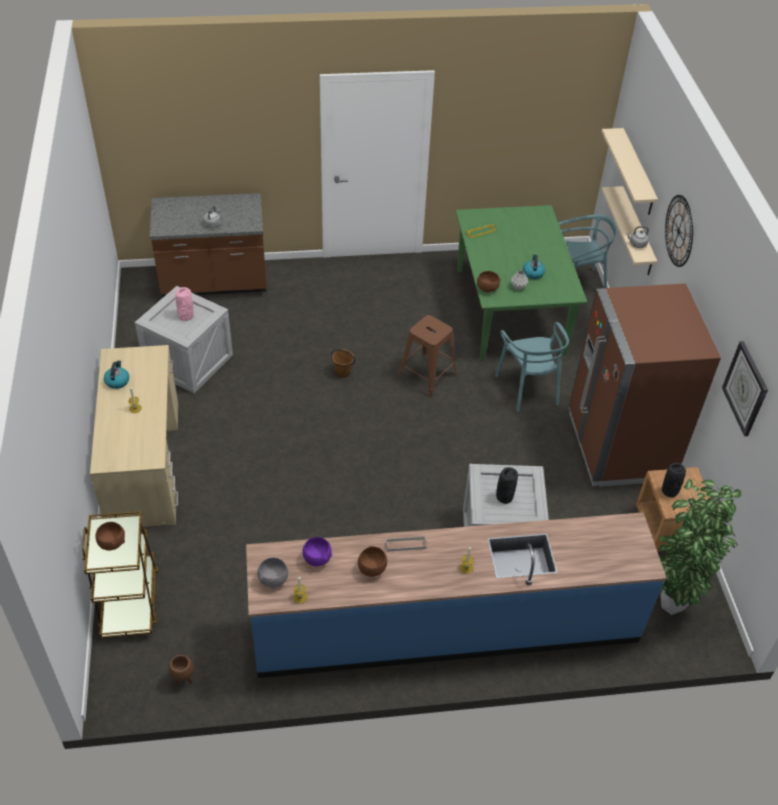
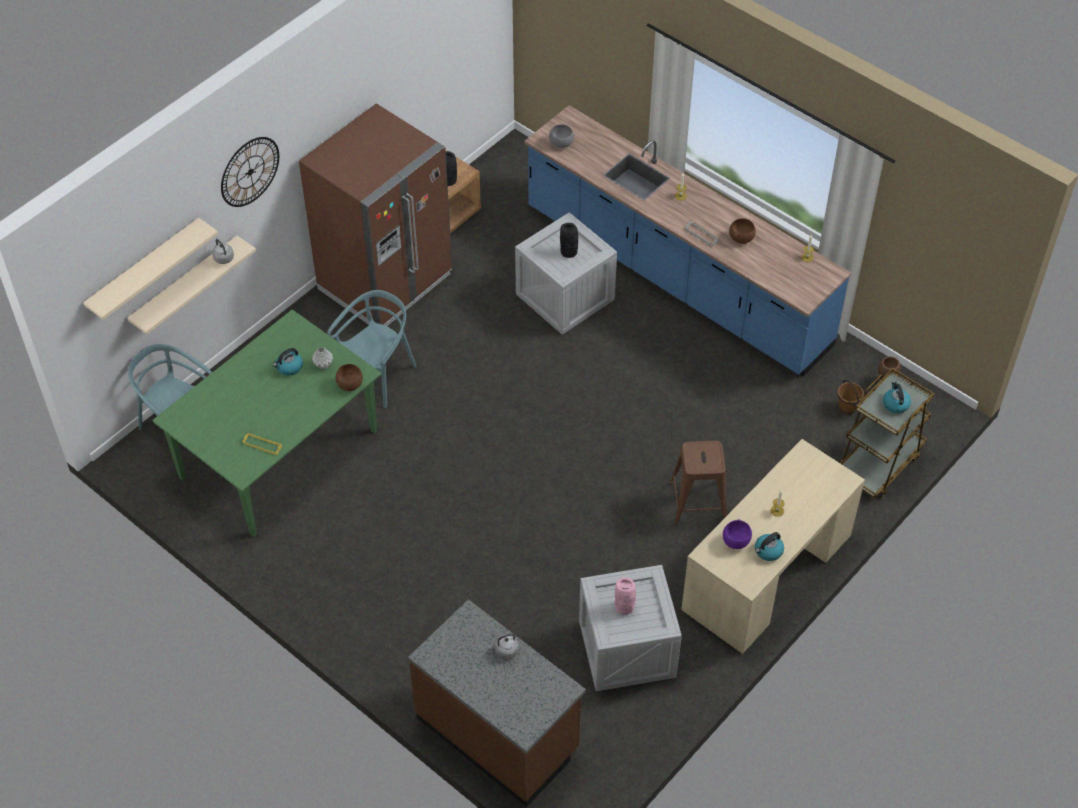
camera: 130 degrees left, 5 degrees up
brown bowl [95,522,125,550] -> kettle [883,381,911,413]
grey bowl [257,558,288,589] -> grey bowl moved to [549,124,575,148]
purple bowl [303,537,332,566] -> purple bowl moved to [723,519,752,549]
brown bucket [331,349,356,378] -> brown bucket moved to [837,380,864,415]
brown stool [397,315,457,398] -> brown stool moved to [669,441,727,526]
potted plant [659,479,741,615] -> none
wall clock [722,341,768,436] -> none

